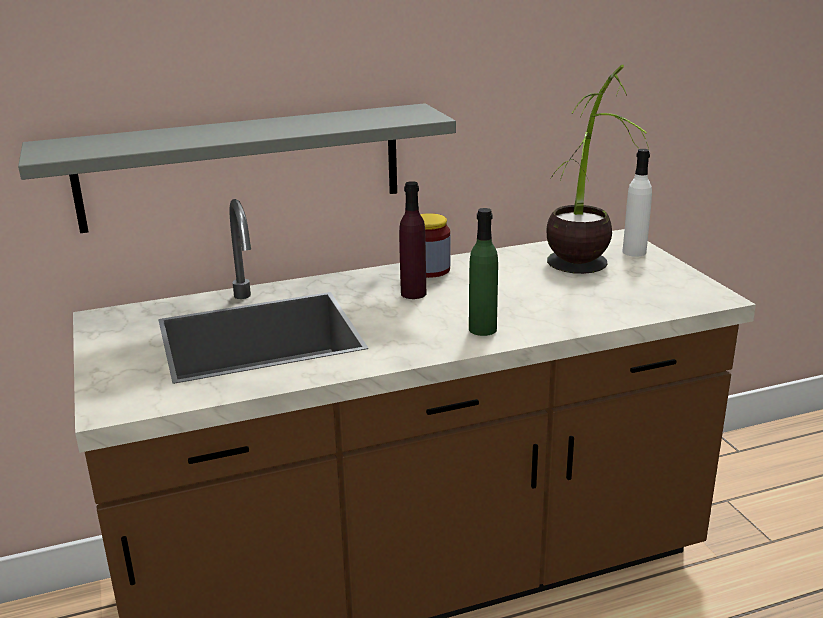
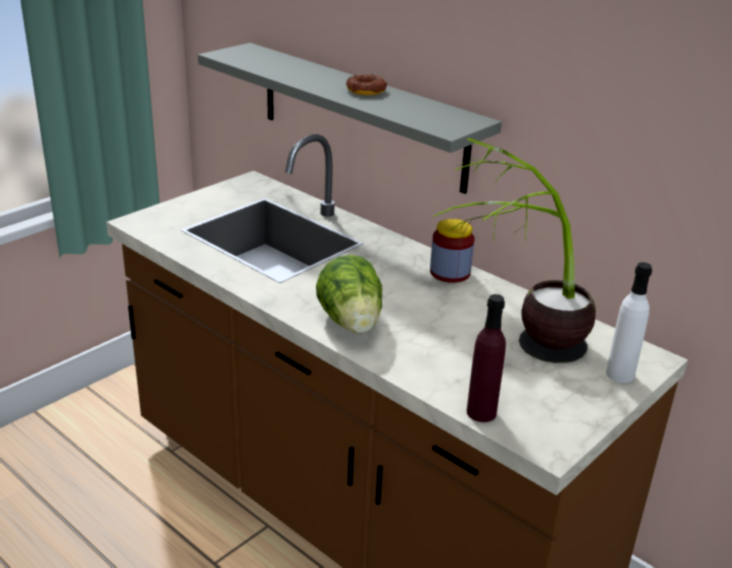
camera: 60 degrees right, 5 degrees up
purple bottle [399,181,427,299] -> purple bottle moved to [467,294,506,422]
green bottle [469,208,498,336] -> lettuce [316,255,382,333]
none -> donut [346,74,387,95]

